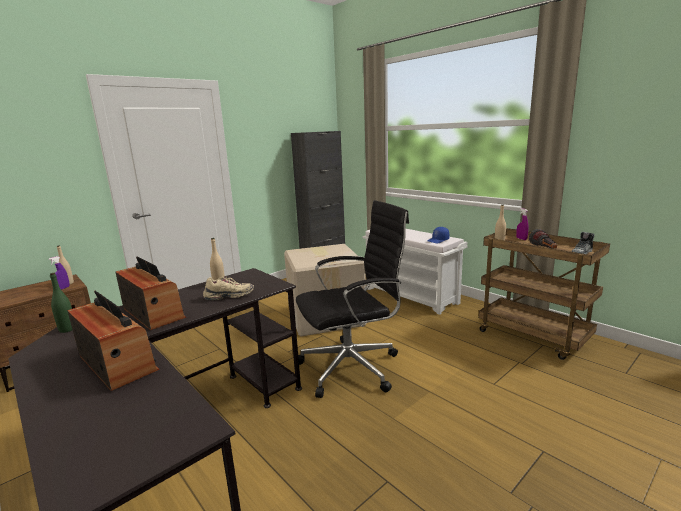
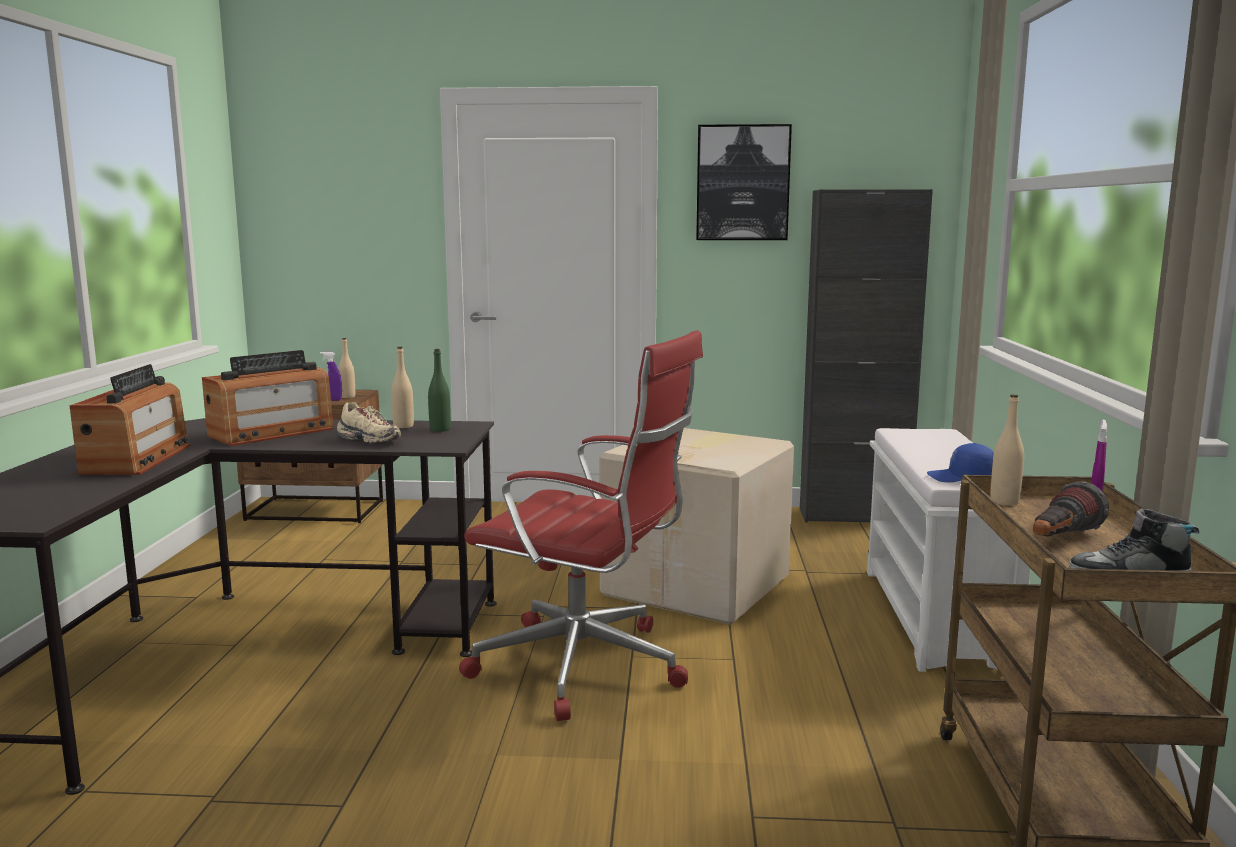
camera: 45 degrees right, 5 degrees down
green bottle [50,273,72,333] -> green bottle moved to [428,349,451,432]
radio [115,257,186,330] -> radio turned 45 degrees clockwise [202,350,334,446]
black office chair [296,200,409,398] -> red office chair [459,330,703,721]
none -> picture [696,124,792,240]

